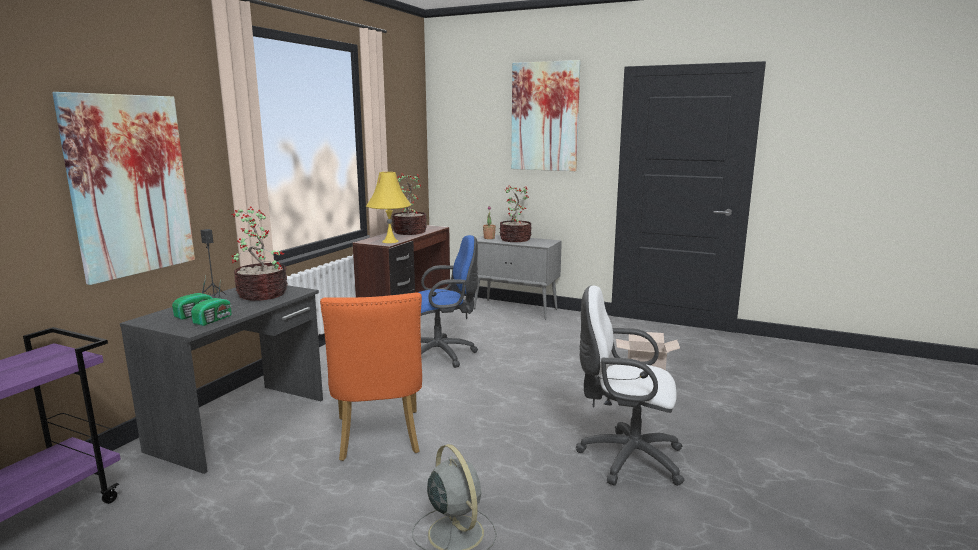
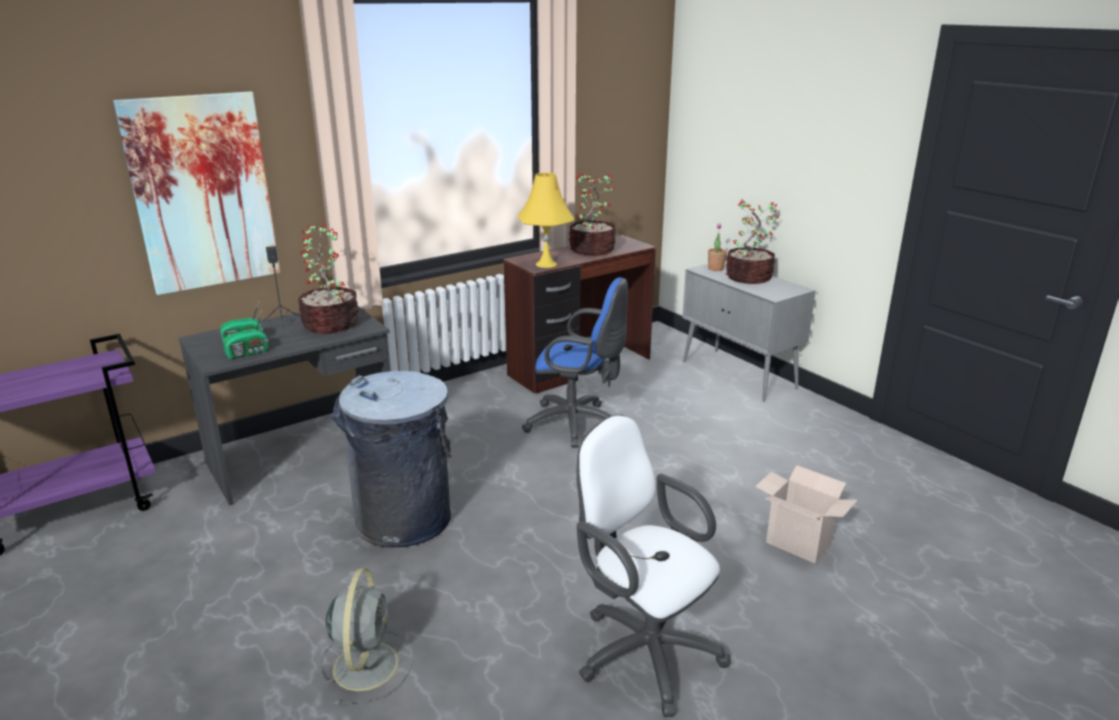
camera: 30 degrees right, 10 degrees up
orange chair [320,292,422,461] -> grey trash can [331,371,451,548]
picture [511,60,581,171] -> none

